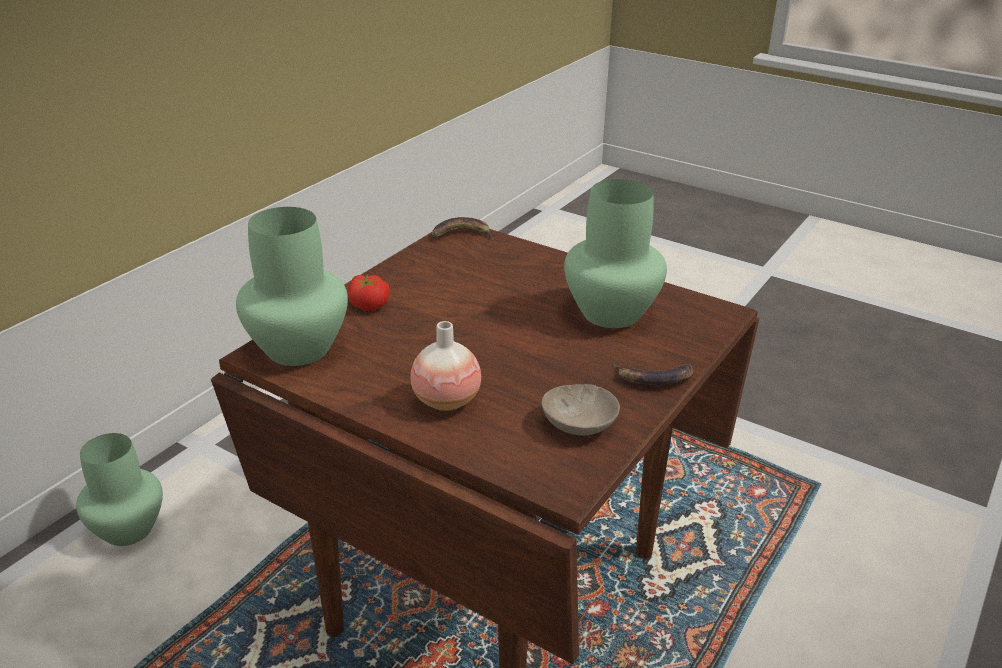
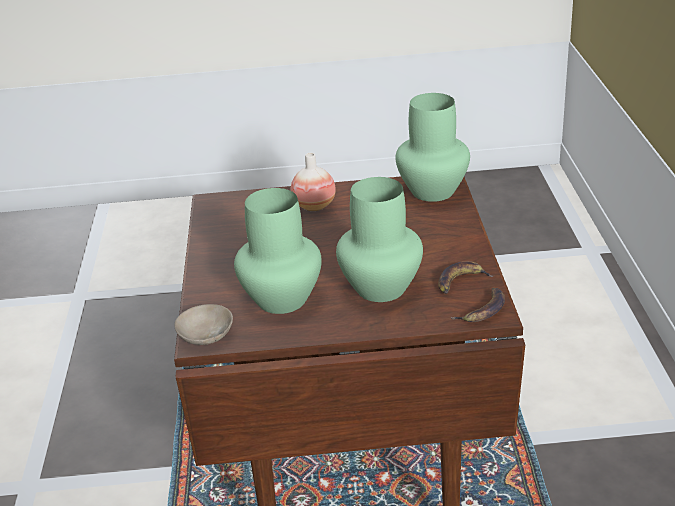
camera: 145 degrees right, 0 degrees up
green vase [76,433,163,546] -> green vase moved to [336,177,423,302]
tomato [348,274,390,311] -> none
beige bowl [542,384,620,435] -> beige bowl moved to [174,304,233,345]
banana [613,364,693,386] -> banana moved to [438,261,493,294]

